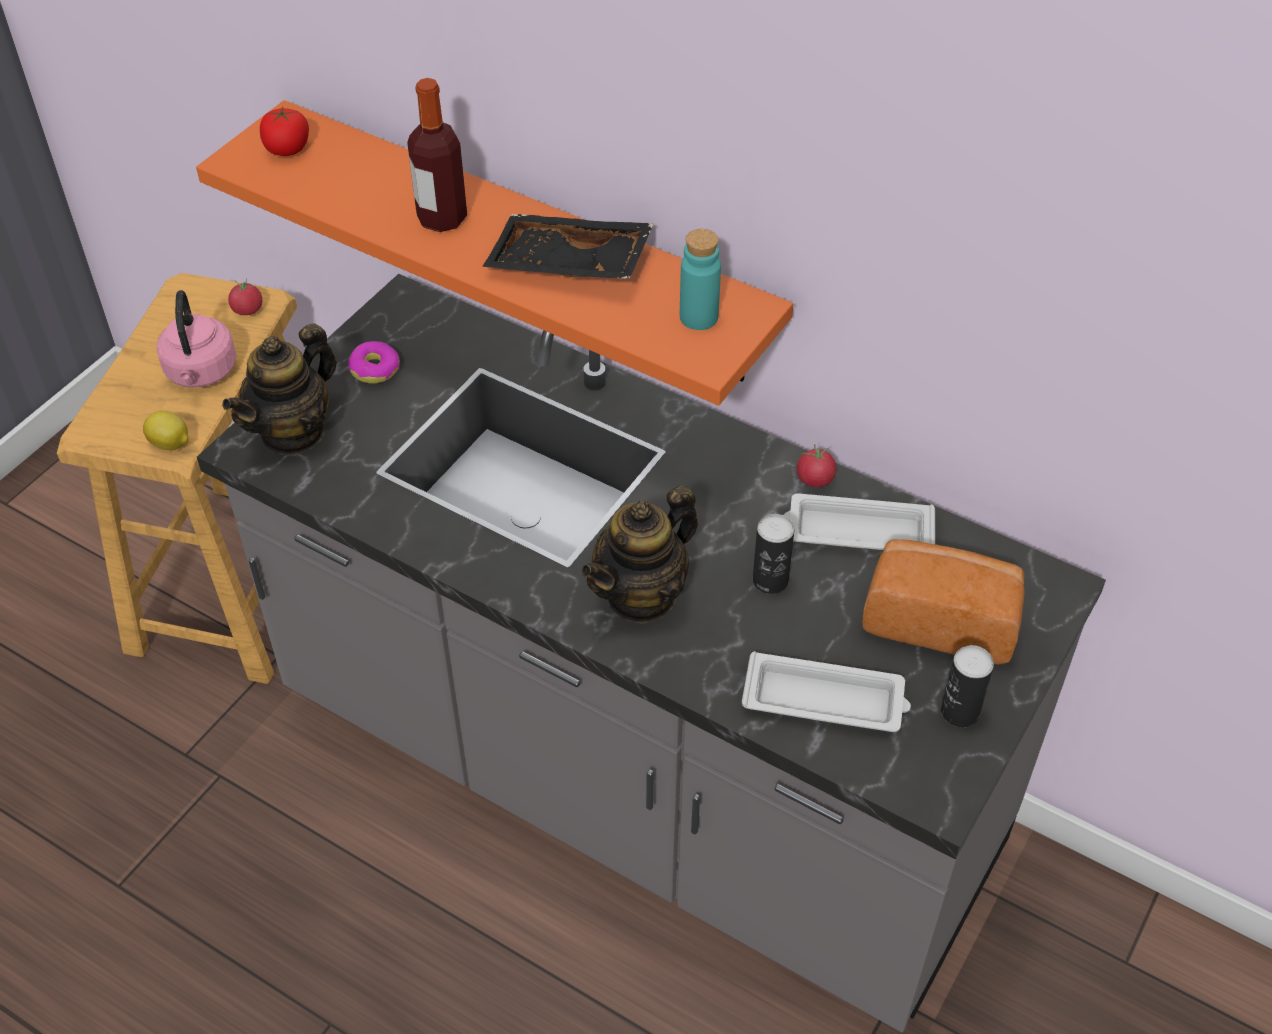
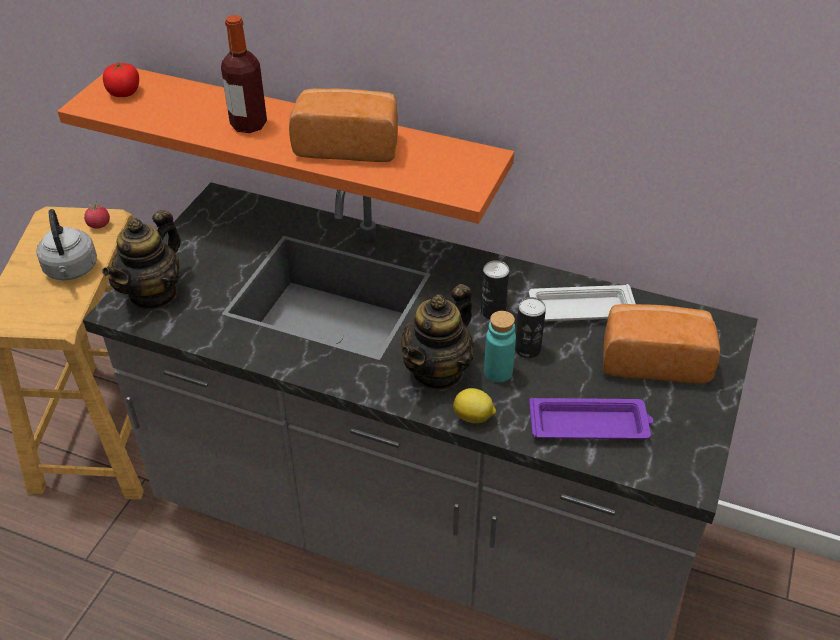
camera: 10 degrees left, 5 degrees down
lemon [143,411,189,450] -> lemon moved to [453,388,496,423]
pink kettle [157,290,236,387] -> grey kettle [37,209,97,280]
donut [348,341,400,384] -> none
black tray [482,214,654,279] -> bread [289,88,398,162]
turquoise bottle [680,229,721,330] -> turquoise bottle moved to [484,311,516,383]
white tray [742,651,911,732] -> purple tray [529,397,653,439]
tomato [797,444,836,487] -> none
can [941,645,994,727] -> can moved to [481,260,509,320]

